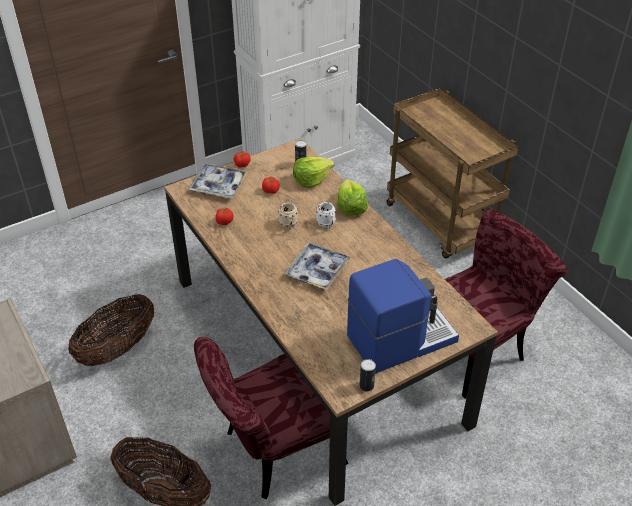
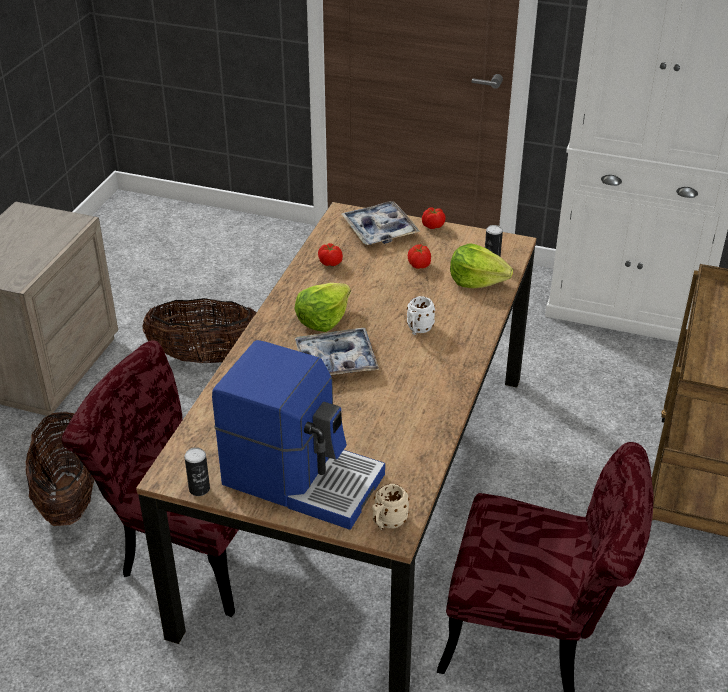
camera: 50 degrees right, 5 degrees down
beige mug [278,203,298,230] -> beige mug moved to [372,484,410,530]
lettuce [337,179,368,215] -> lettuce moved to [295,283,351,332]

